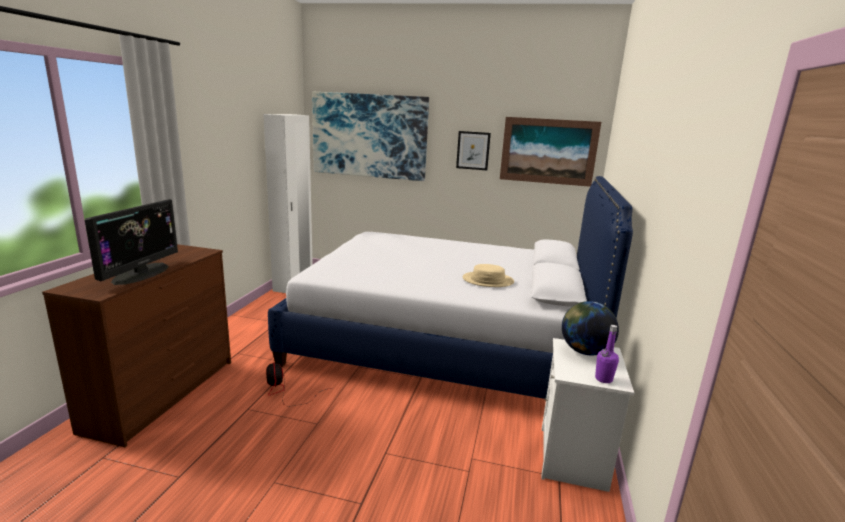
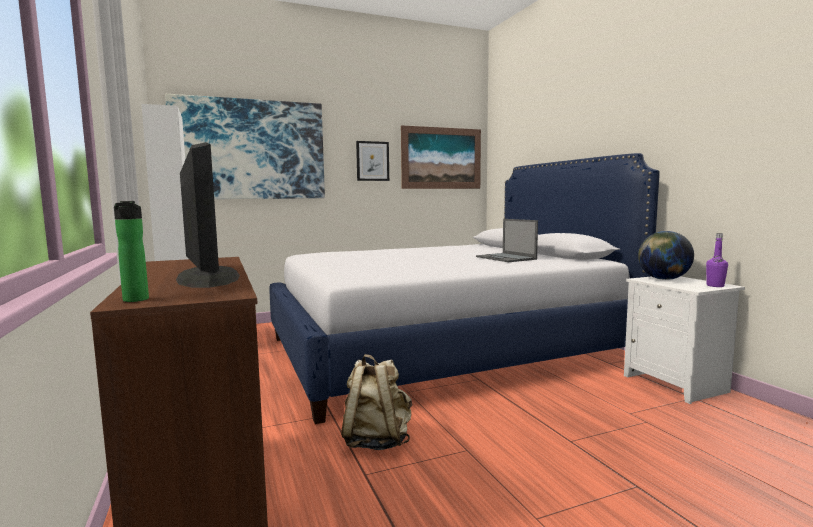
camera: 35 degrees left, 10 degrees down
fan [266,362,331,406] -> beige backpack [341,354,412,450]
beige hat [463,264,514,287] -> laptop [476,219,538,262]
none -> bottle [114,201,149,302]

